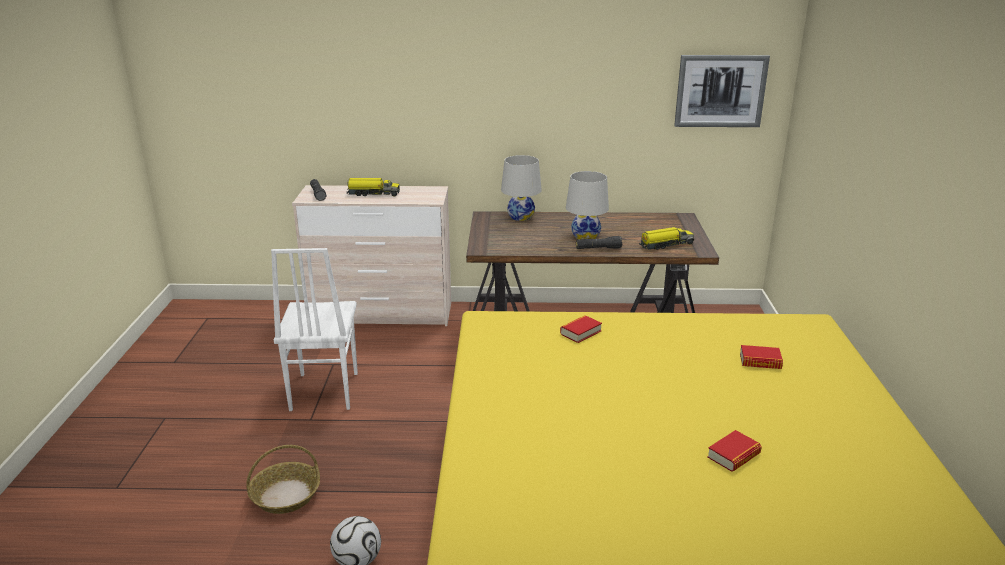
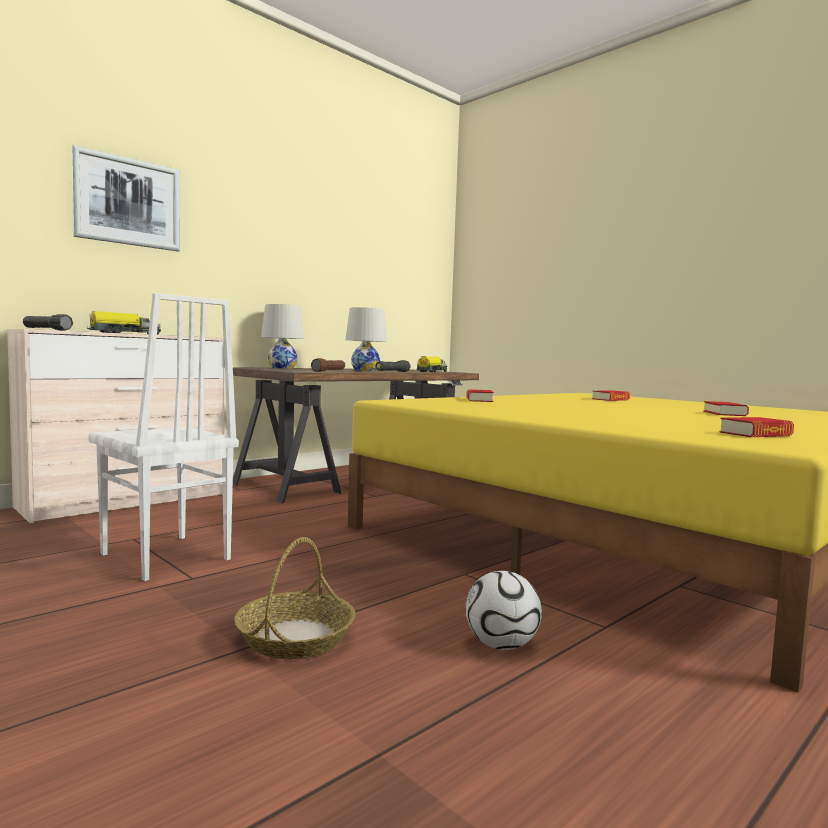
camera: 45 degrees left, 20 degrees down
picture [674,55,770,127] -> picture moved to [71,145,180,251]
none -> brown flashlight [311,358,345,372]
none -> book [719,417,794,437]

